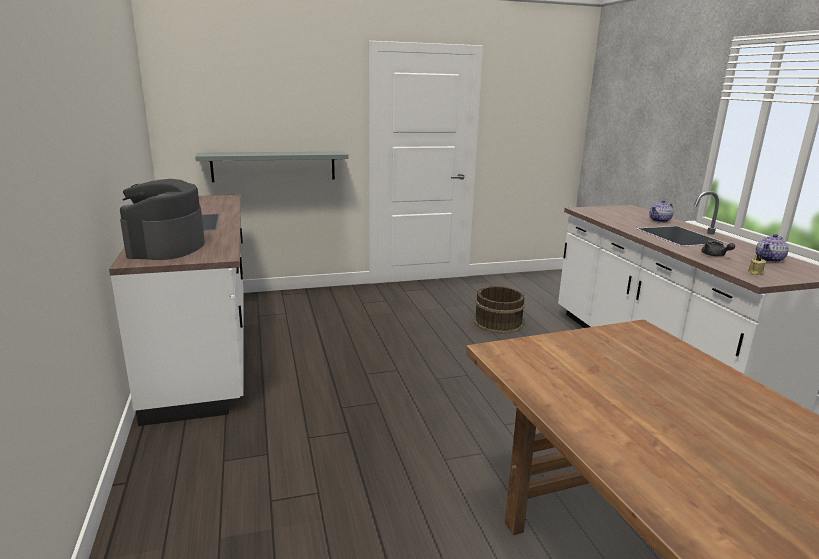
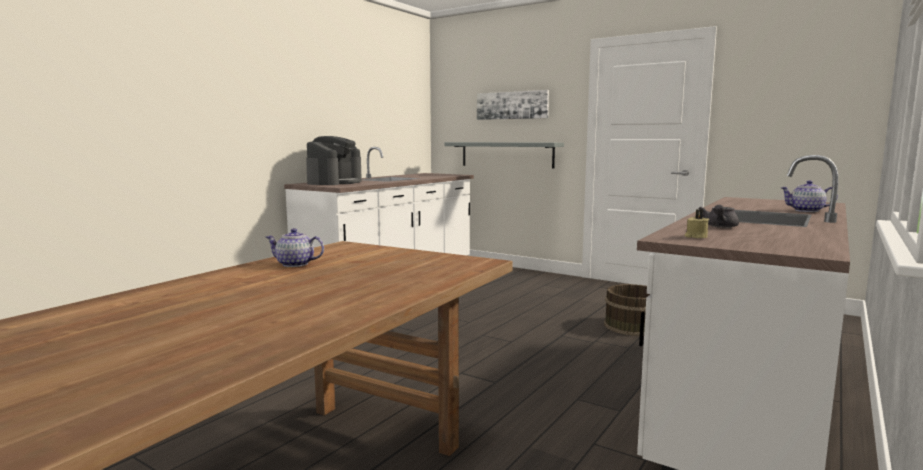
camera: 50 degrees right, 10 degrees down
coffee machine [120,179,205,260] -> coffee machine turned 150 degrees clockwise [306,136,362,185]
teapot [756,234,789,263] -> teapot moved to [266,228,324,267]
none -> picture [477,90,549,120]

